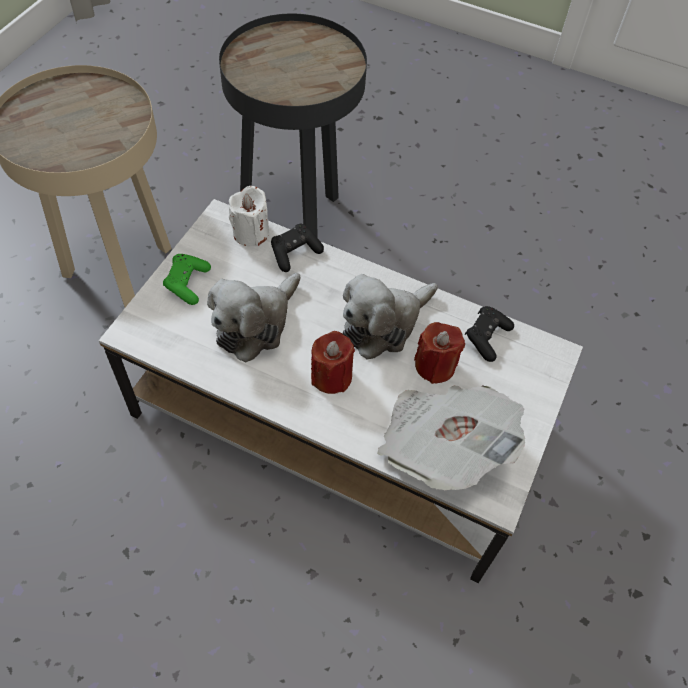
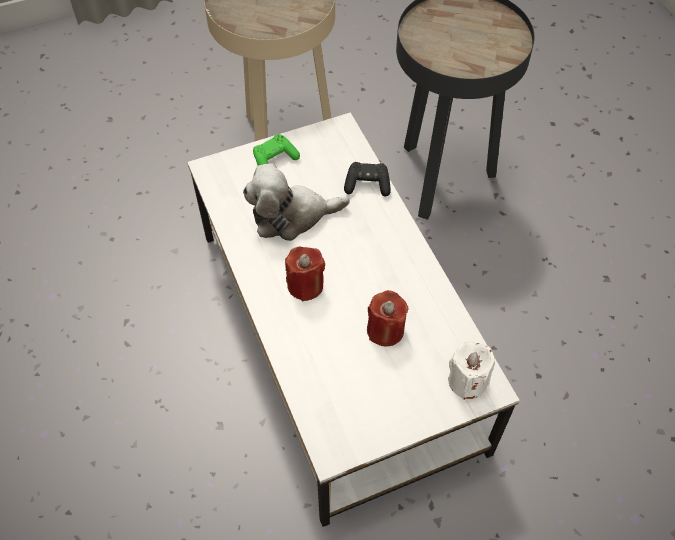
camera: 45 degrees right, 0 degrees up
white candle [229,186,269,247] -> white candle moved to [448,342,495,400]
plush toy [343,274,438,360] -> none
newspaper [377,385,525,490] -> none
black game controller [465,306,514,362] -> none

